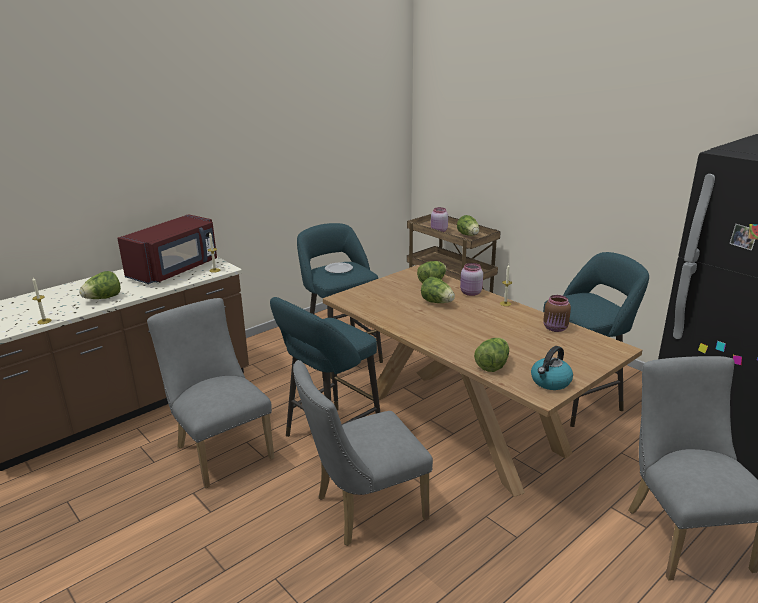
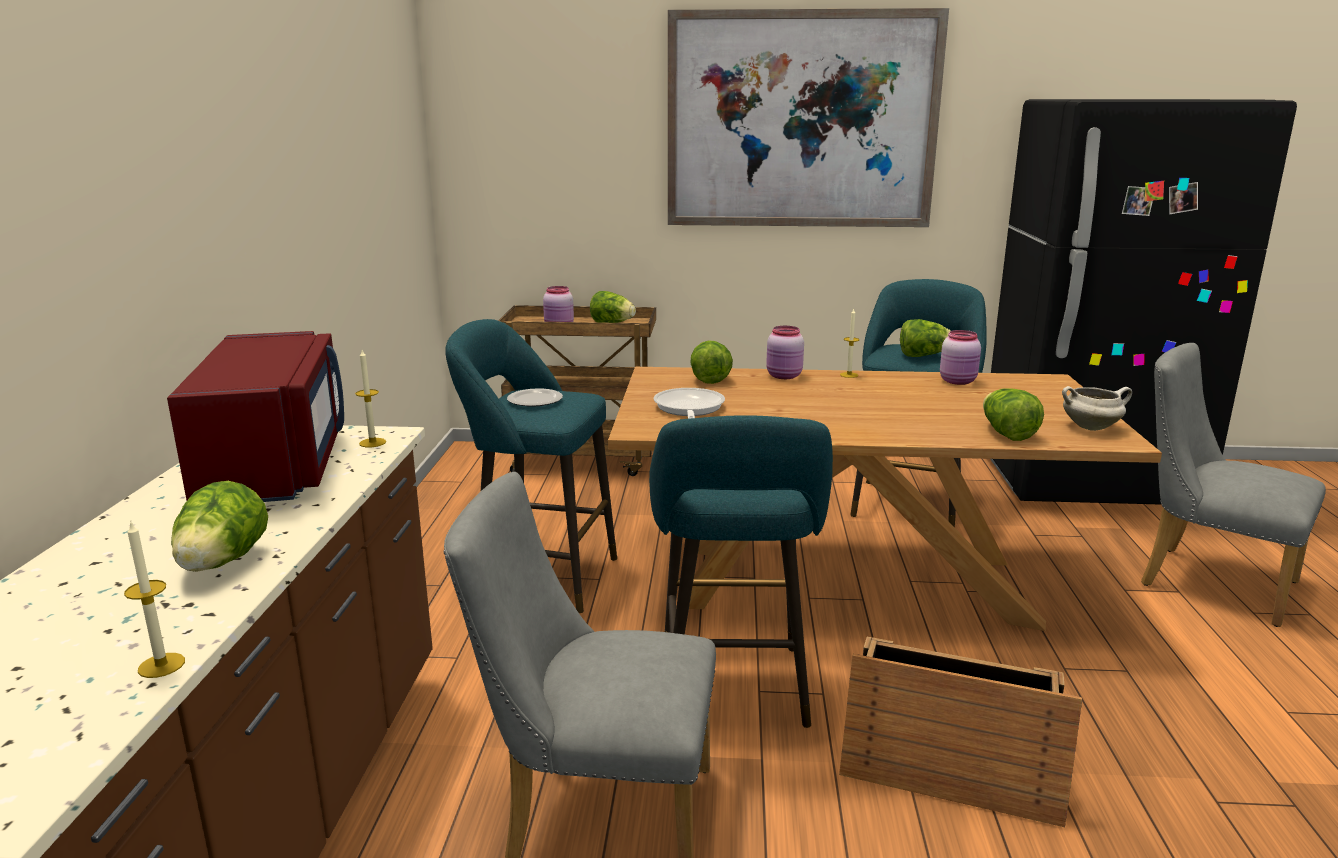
camera: 45 degrees left, 5 degrees down
grey chair [293,360,433,546] -> crate [839,637,1082,827]
lettuce [421,277,455,303] -> lettuce moved to [900,319,951,357]
kettle [531,346,573,390] -> white cooking pot [1062,386,1132,431]
brown jar [543,295,571,332] -> pink jar [940,330,981,385]
none -> frying pan [654,388,725,419]
none -> picture [668,8,949,227]

